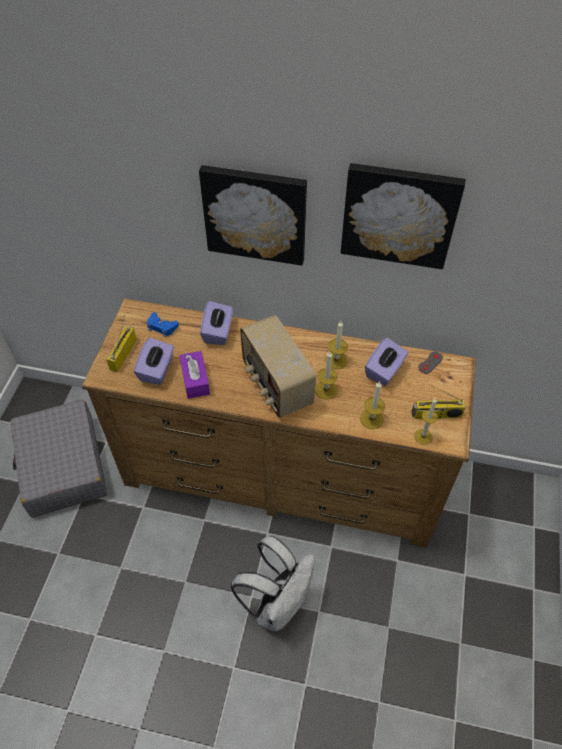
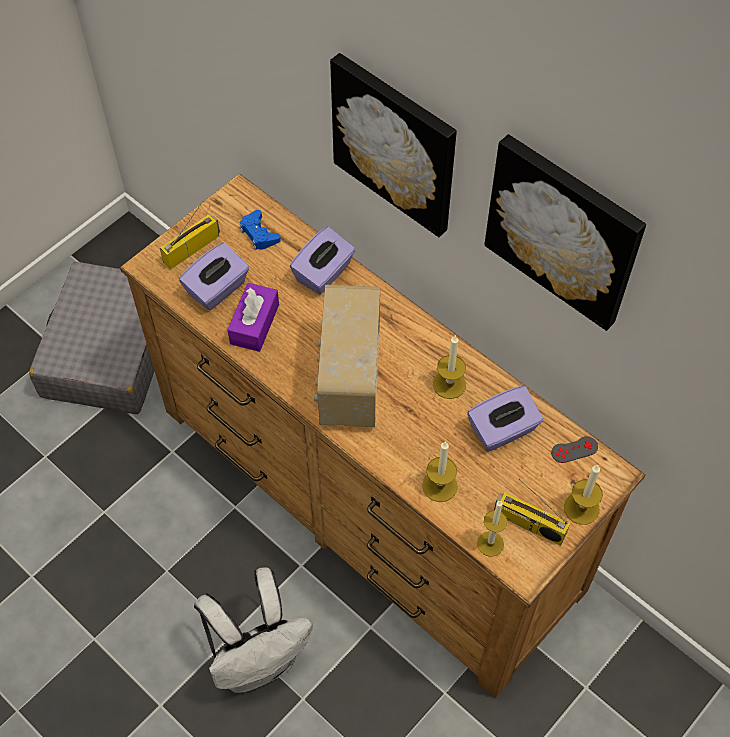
camera: 30 degrees right, 5 degrees up
candle [315,352,338,399] -> candle moved to [564,465,603,525]

